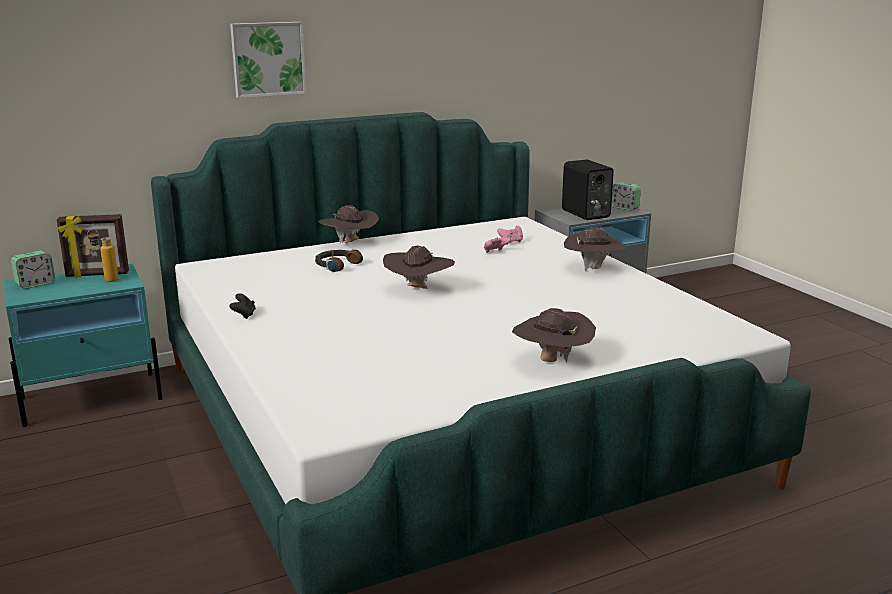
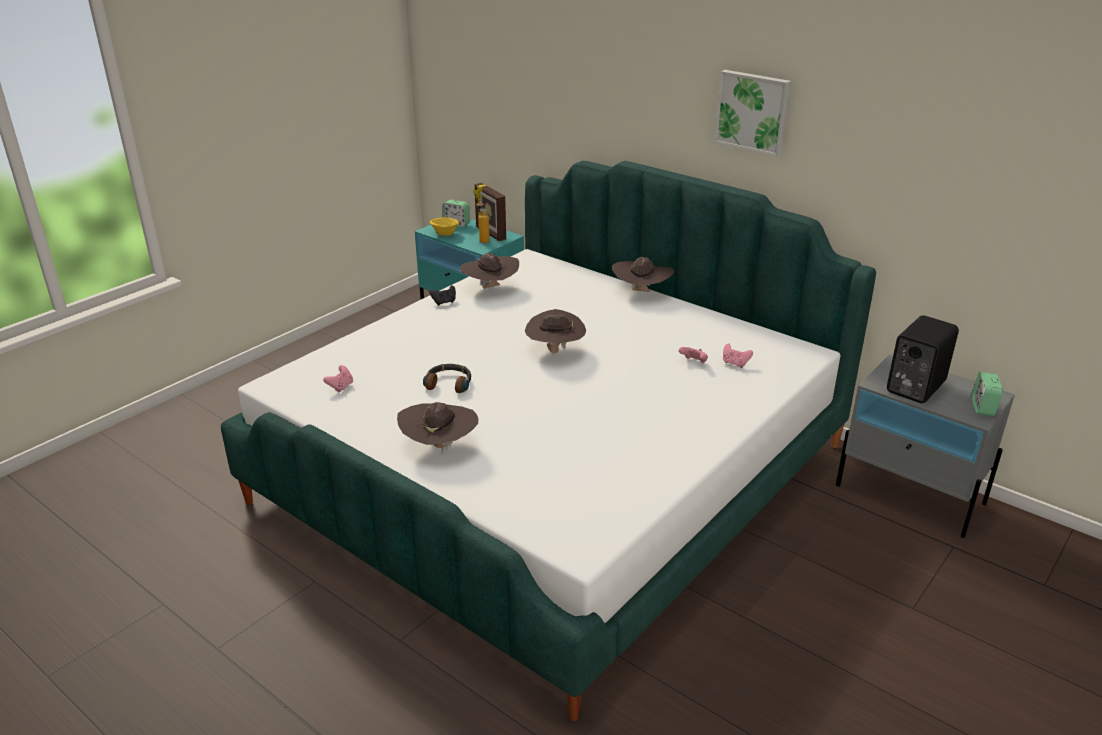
camera: 65 degrees right, 10 degrees up
picture [230,22,307,98] -> picture moved to [714,70,791,157]
headphones [315,250,363,272] -> headphones moved to [423,364,471,393]
brown hat [564,227,626,271] -> brown hat moved to [460,253,519,289]
none -> pink game controller [323,365,353,392]
none -> yellow bowl [430,218,459,236]

